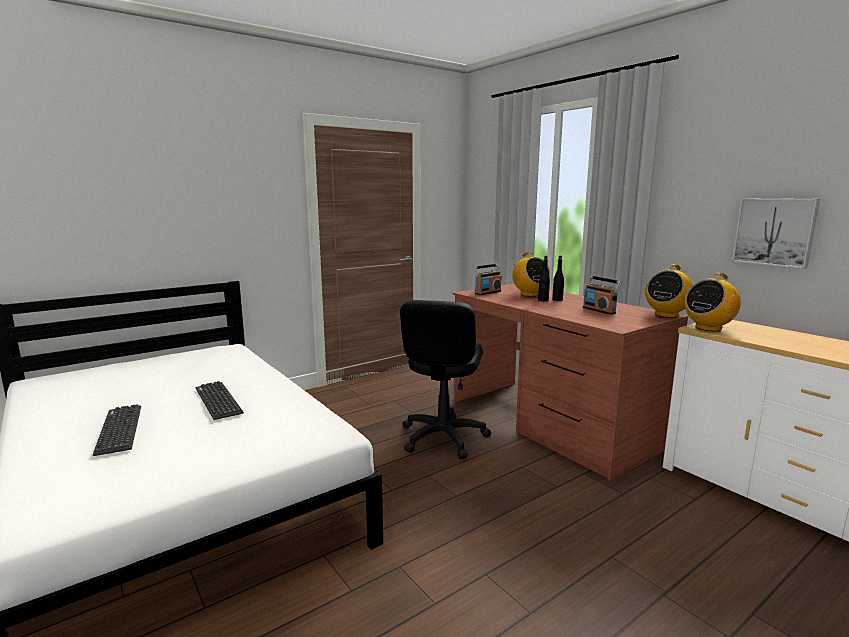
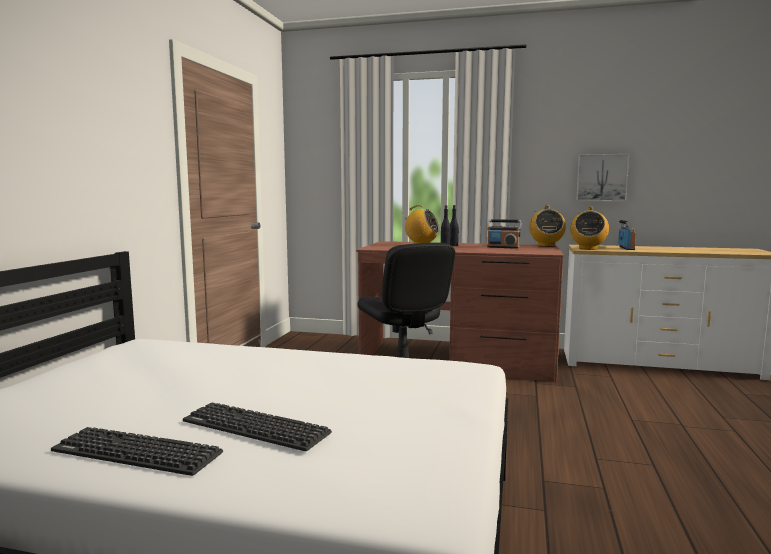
camera: 40 degrees left, 5 degrees down
keyboard [195,381,244,420] -> keyboard moved to [51,427,223,476]
radio [473,264,502,295] -> radio moved to [618,220,636,250]

